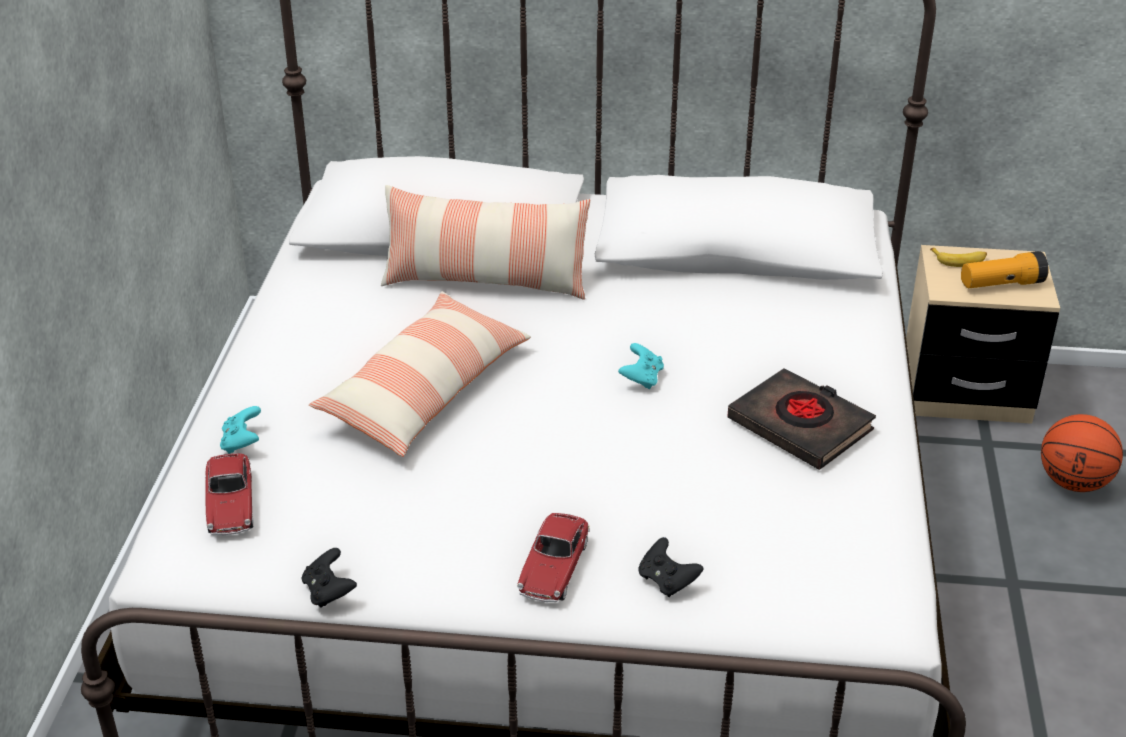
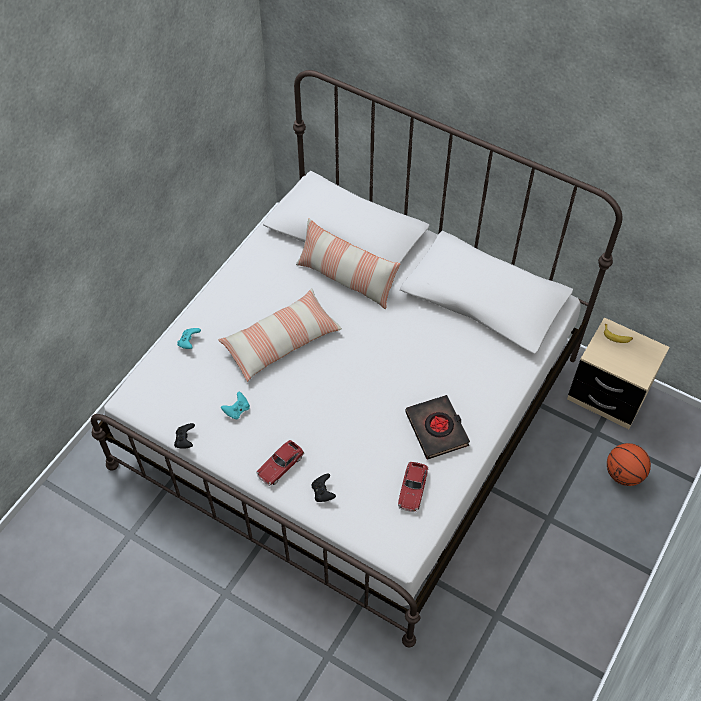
camera: 25 degrees right, 20 degrees up
toy car [205,453,254,535] -> toy car moved to [398,462,428,512]
turquoise game controller [618,343,664,389] -> turquoise game controller moved to [221,392,250,419]
flashlight [961,251,1049,288] -> none

